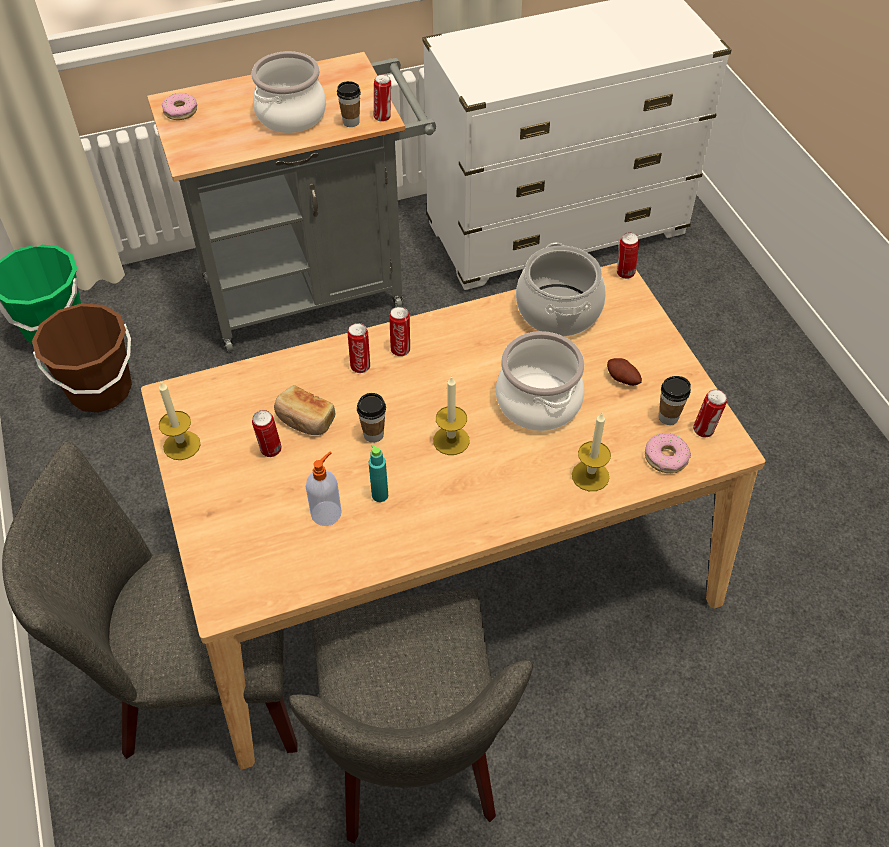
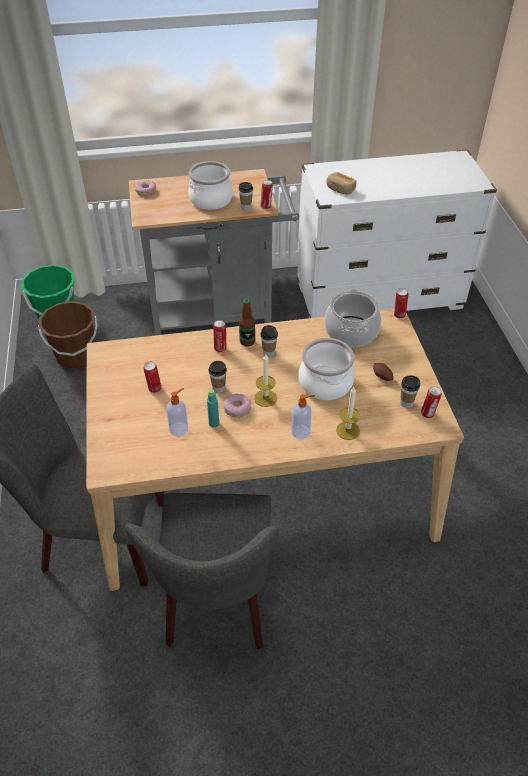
camera: 10 degrees right, 5 degrees down
candle [159,382,201,460] -> none
bread [274,385,336,435] -> bread moved to [326,172,356,194]
can [389,307,410,356] -> bottle [239,299,255,347]
donut [645,433,691,473] -> donut moved to [223,393,251,418]
none -> cup [260,325,278,357]
none -> soap dispenser [291,394,315,439]

